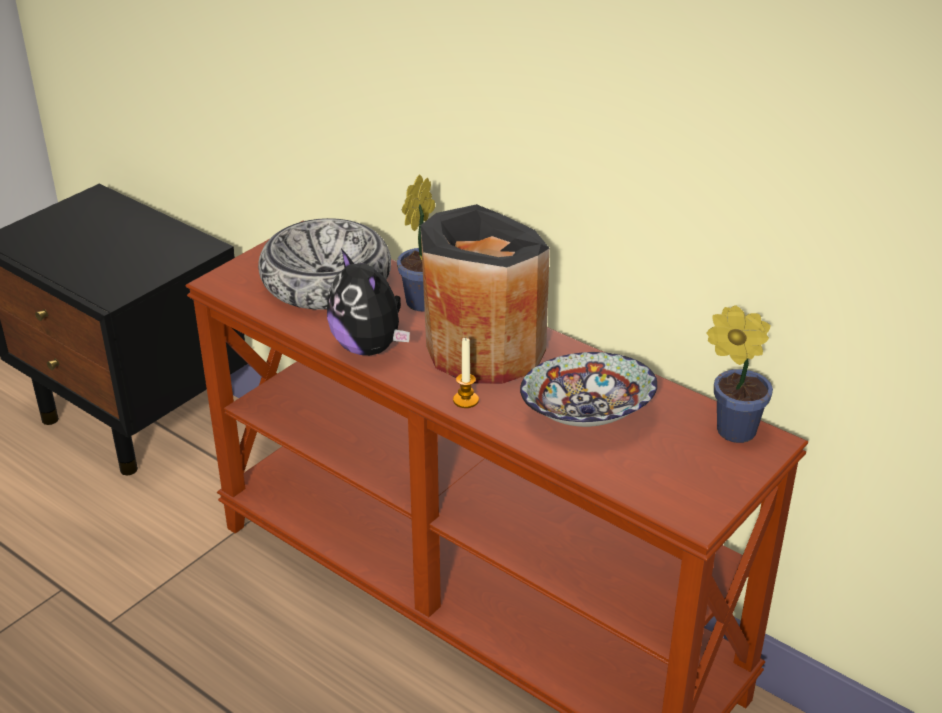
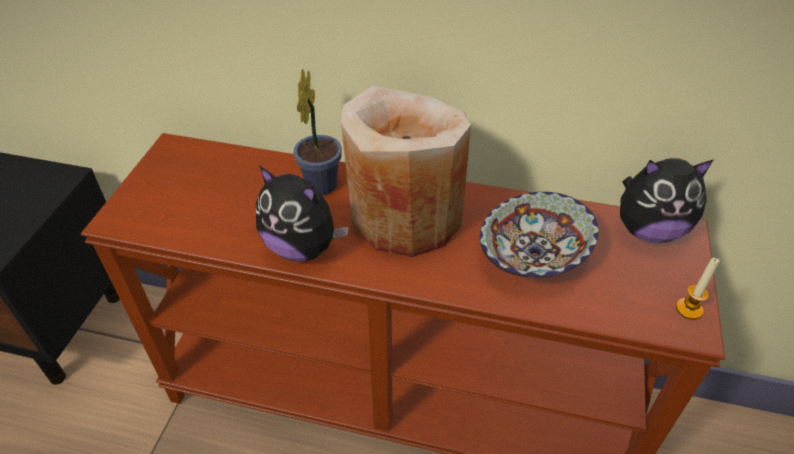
camera: 25 degrees left, 10 degrees up
bowl [258,218,391,310] -> none
black vase [421,204,550,384] -> beige vase [341,86,471,257]
candle [453,338,479,408] -> candle moved to [676,258,720,320]
potted plant [706,305,773,443] -> plush toy [620,158,713,243]

